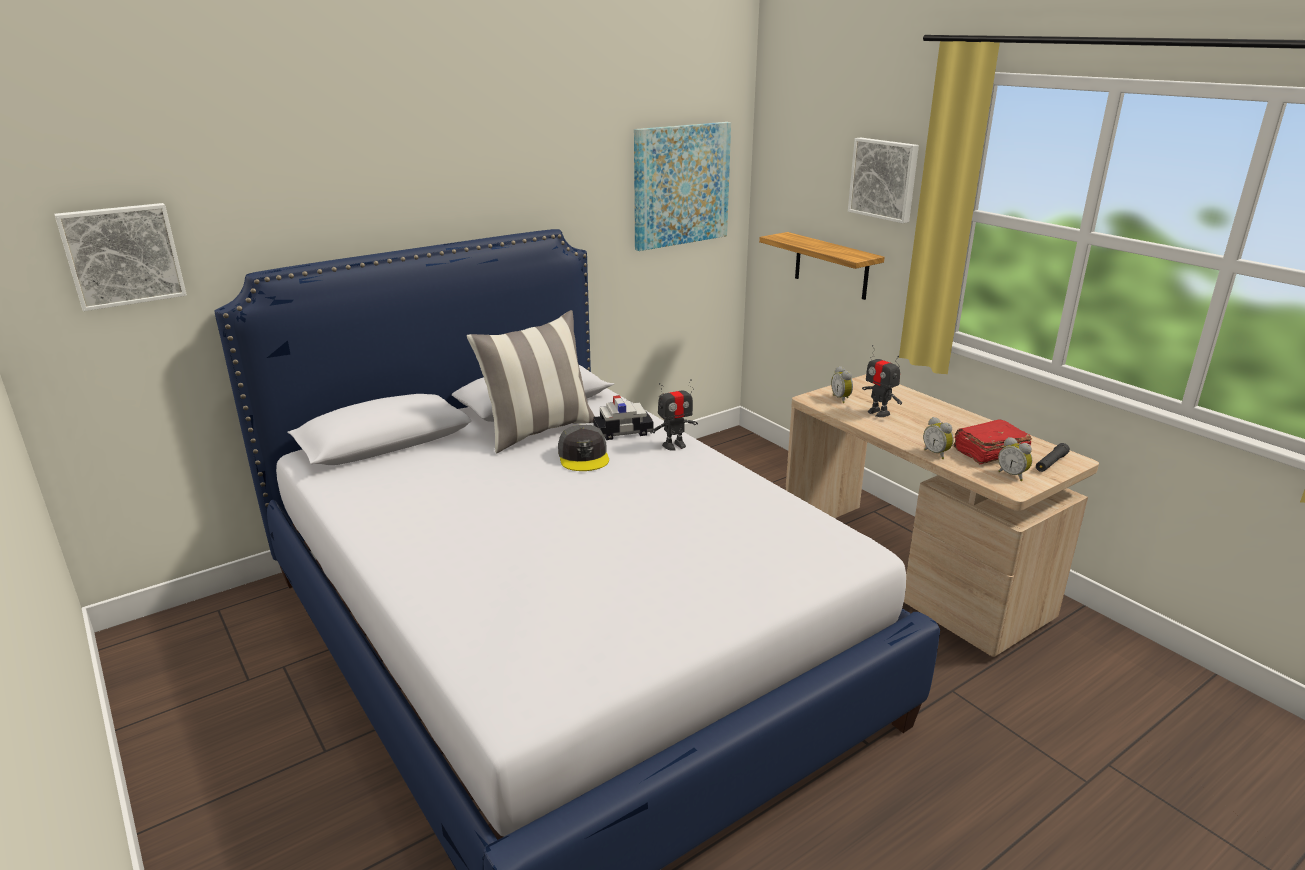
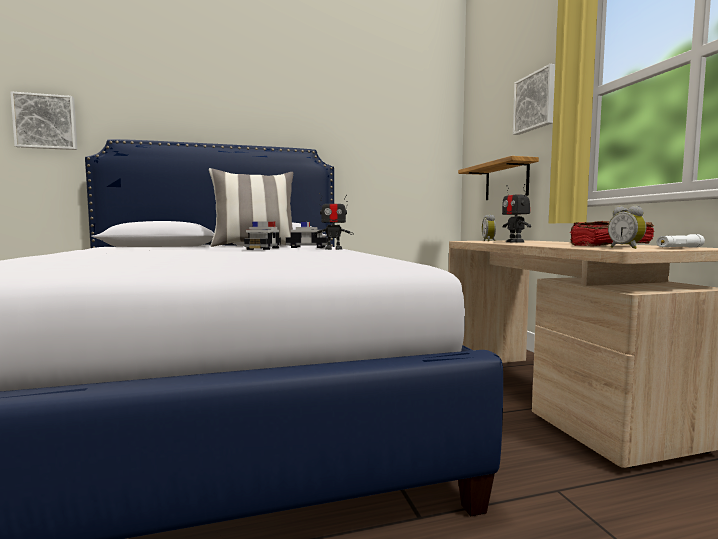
camera: 20 degrees right, 20 degrees down
grey cap [558,425,609,471] -> toy car [244,221,281,250]
picture [634,122,731,251] -> none
alarm clock [923,417,954,459] -> none
black flashlight [1036,443,1070,472] -> white flashlight [656,234,705,248]

